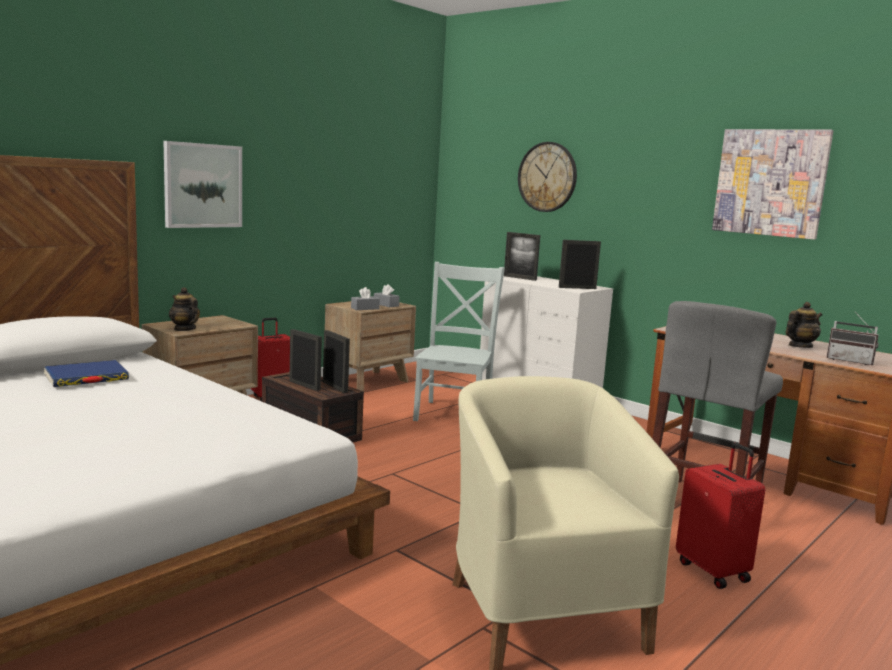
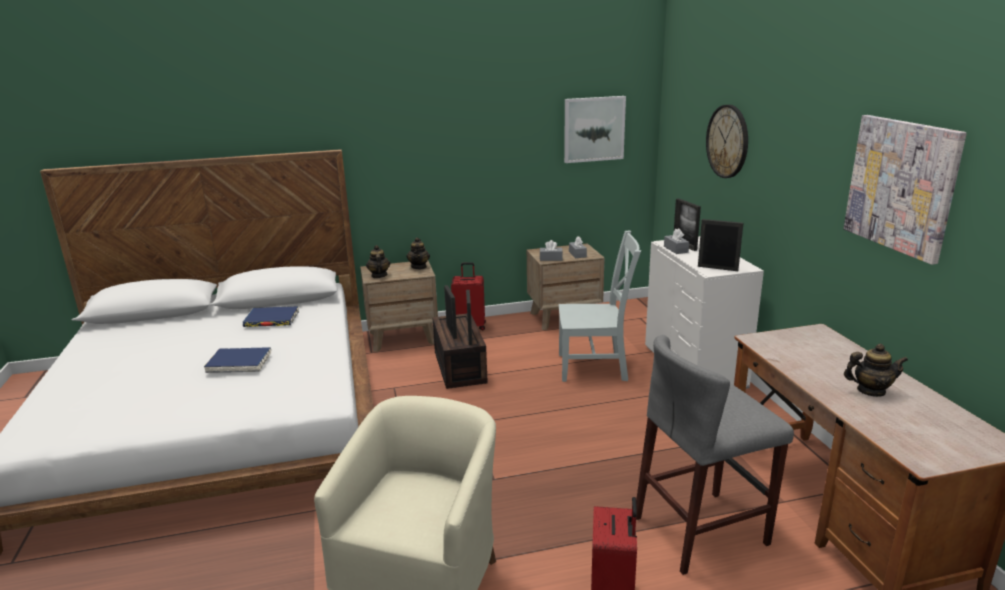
camera: 35 degrees right, 10 degrees up
picture [164,141,242,228] -> picture moved to [564,96,626,163]
grey chair [413,262,505,421] -> grey chair turned 45 degrees clockwise [559,230,641,382]
radio [826,311,879,365] -> none
none -> blue book [204,347,271,373]
none -> teapot [406,237,430,269]
none -> grey tissue box [664,228,689,254]

